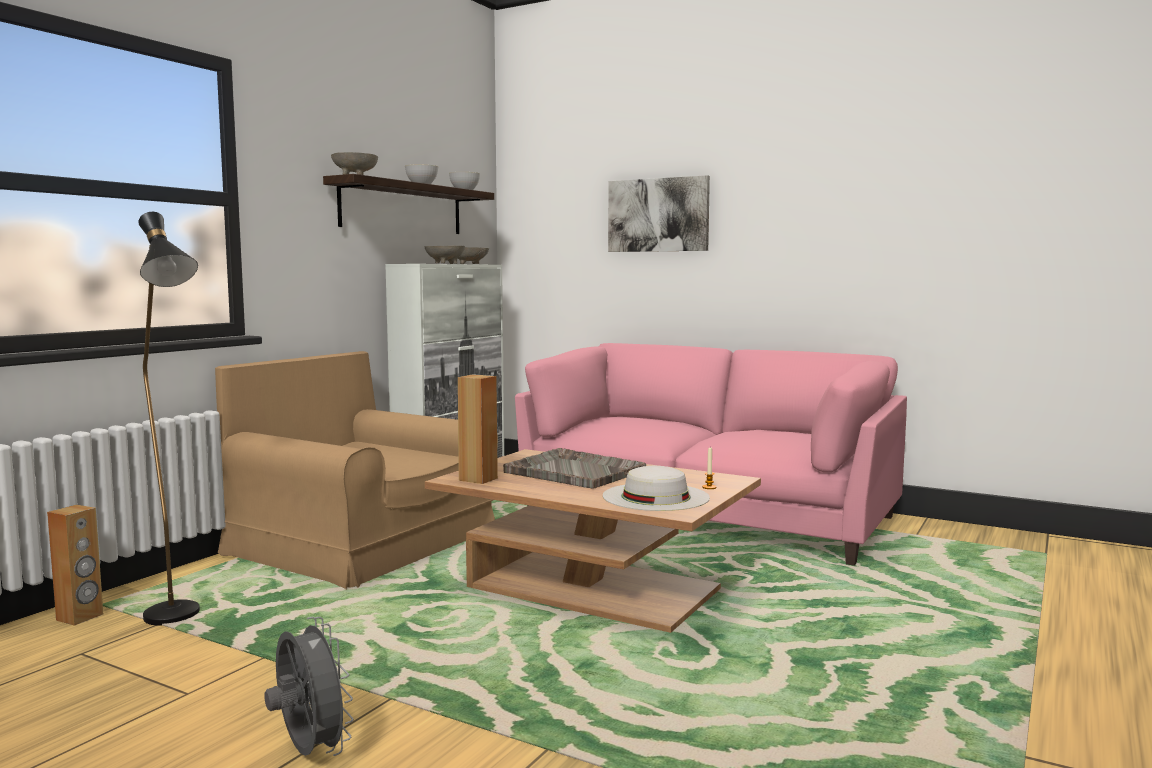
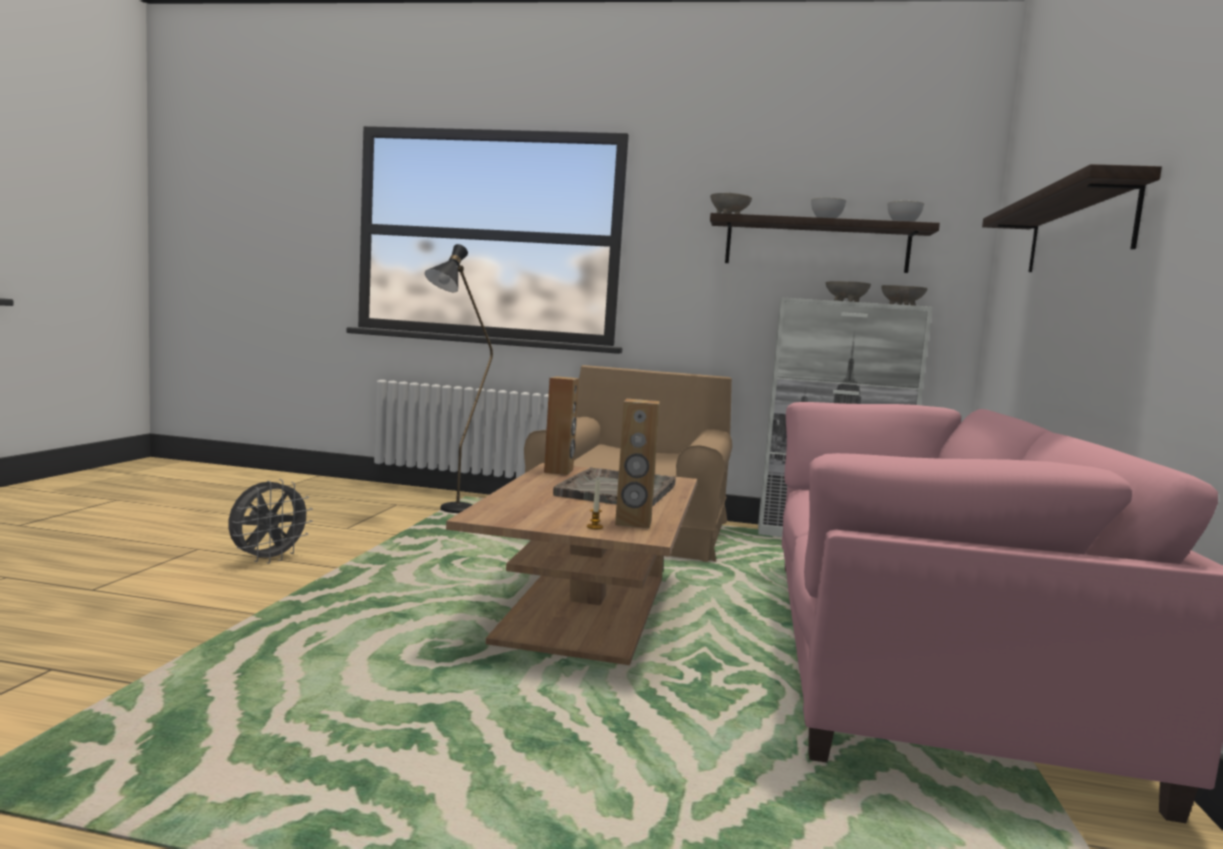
camera: 70 degrees right, 0 degrees up
brown speaker [47,505,103,626] -> brown speaker moved to [615,399,660,529]
white hat [603,466,710,511] -> none
picture [608,175,710,252] -> shelf [982,164,1162,272]

